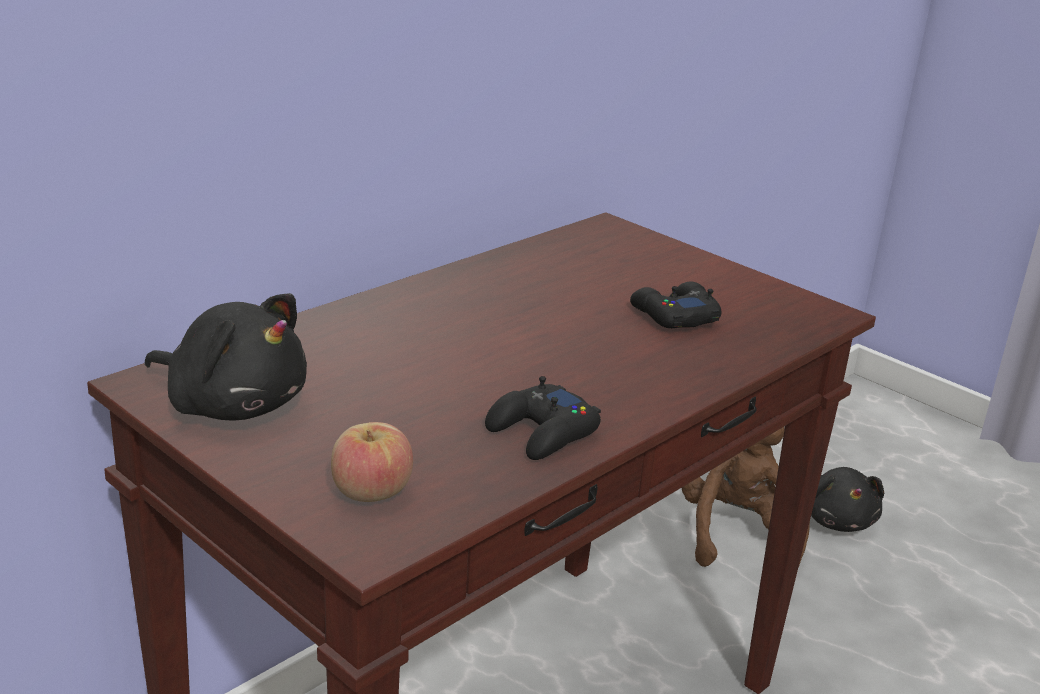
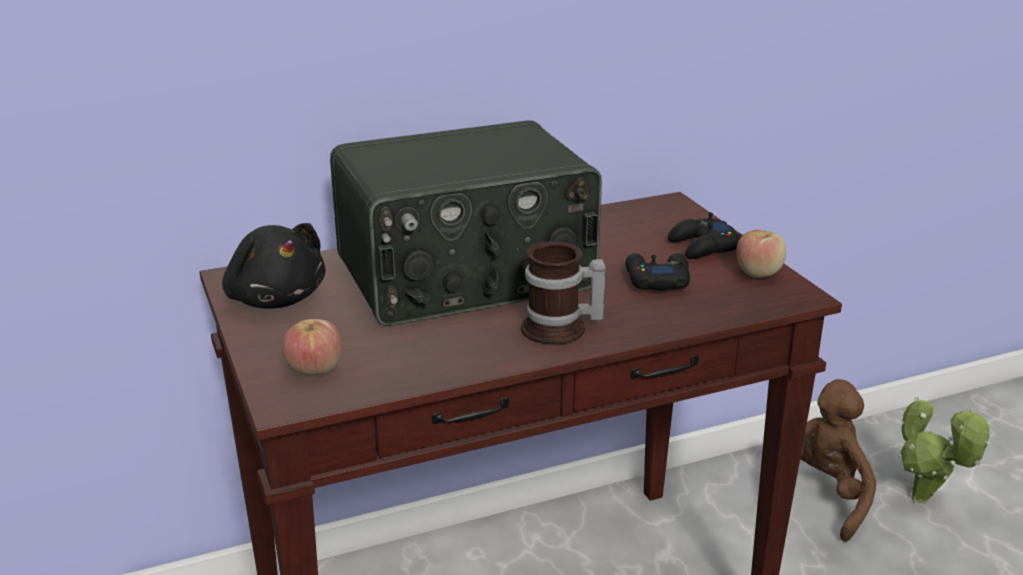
camera: 25 degrees right, 0 degrees up
black game controller [485,376,601,460] -> black game controller moved to [668,212,742,259]
black plush toy [811,467,884,532] -> potted plant [898,397,990,504]
none -> radio [330,121,602,326]
none -> mug [521,241,606,345]
none -> apple [736,230,786,278]

